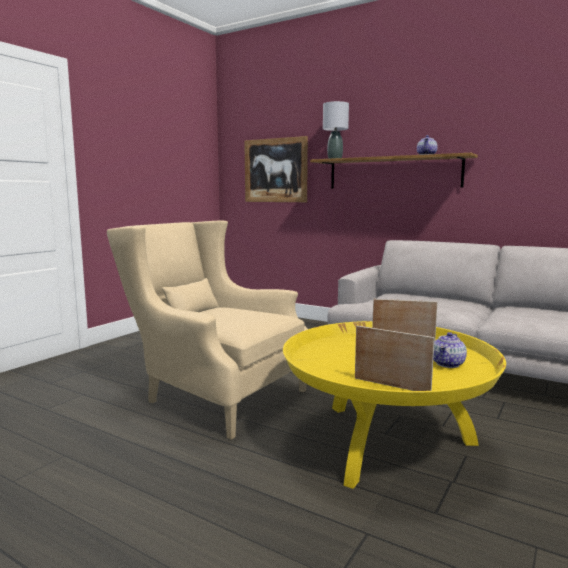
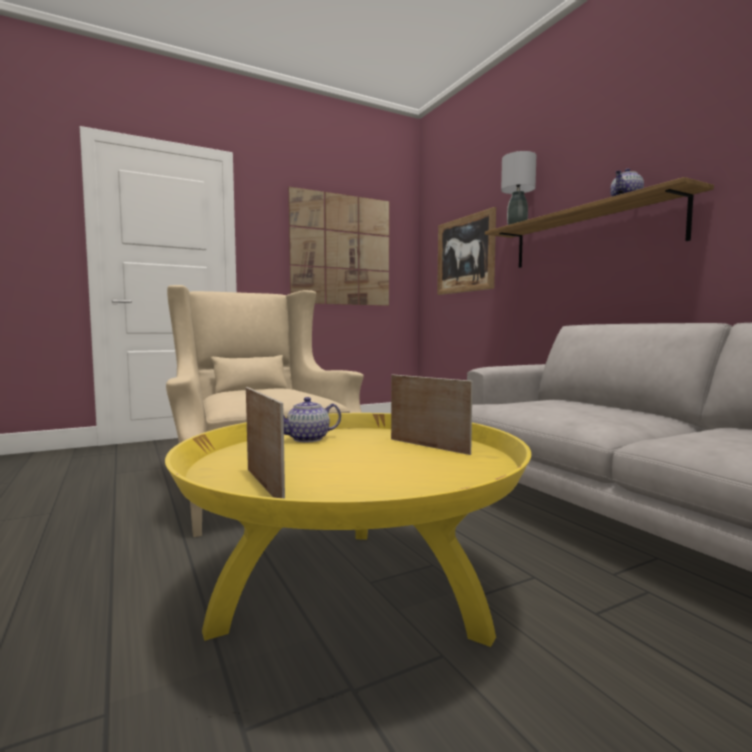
camera: 30 degrees right, 5 degrees down
teapot [433,332,467,368] -> teapot moved to [284,397,341,442]
none -> picture [289,187,389,306]

